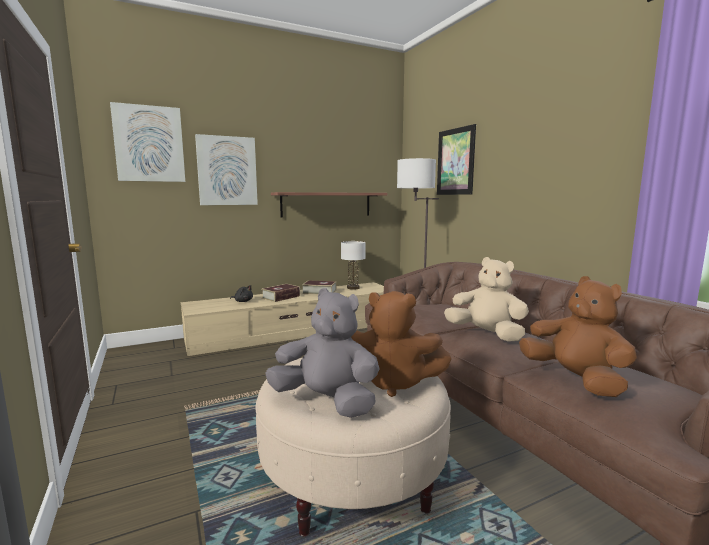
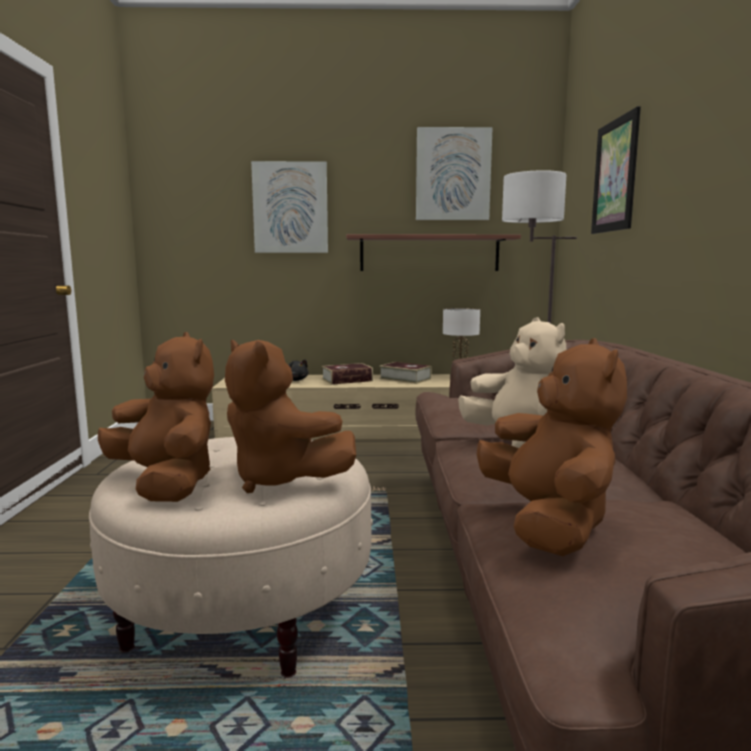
camera: 25 degrees right, 0 degrees up
picture [110,102,185,182] -> picture moved to [416,127,493,220]
grey plush toy [265,288,380,418] -> brown plush toy [98,332,214,502]

